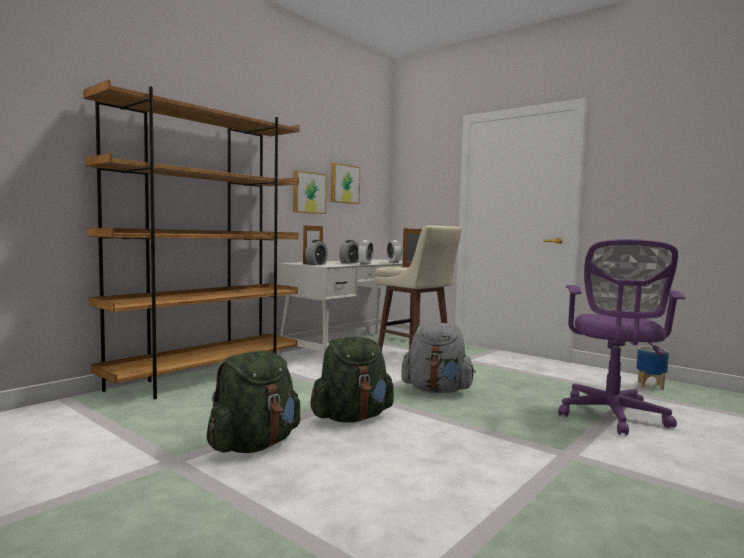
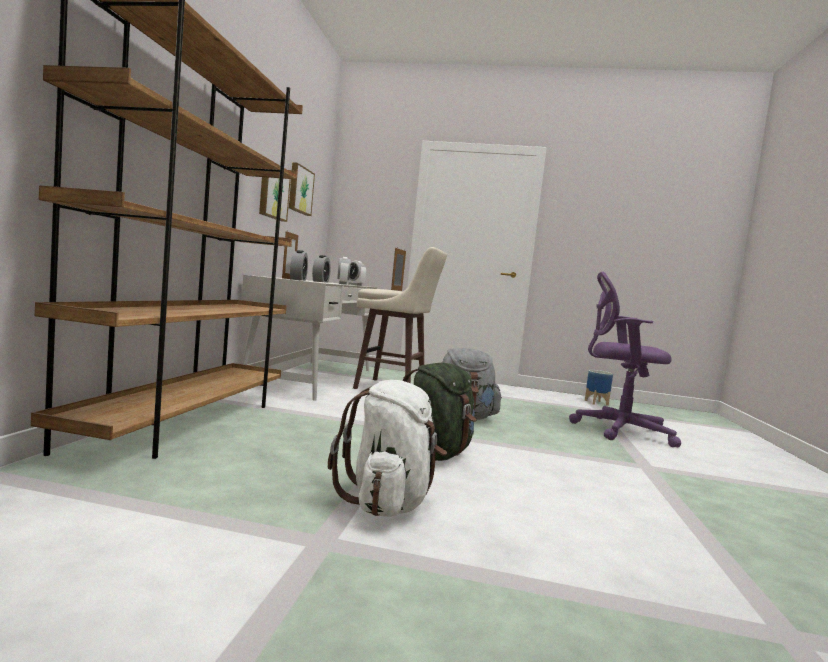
camera: 30 degrees left, 0 degrees up
green backpack [206,351,300,453] -> white backpack [328,380,447,517]
purple office chair [558,239,686,435] -> purple office chair turned 120 degrees clockwise [569,272,681,447]

